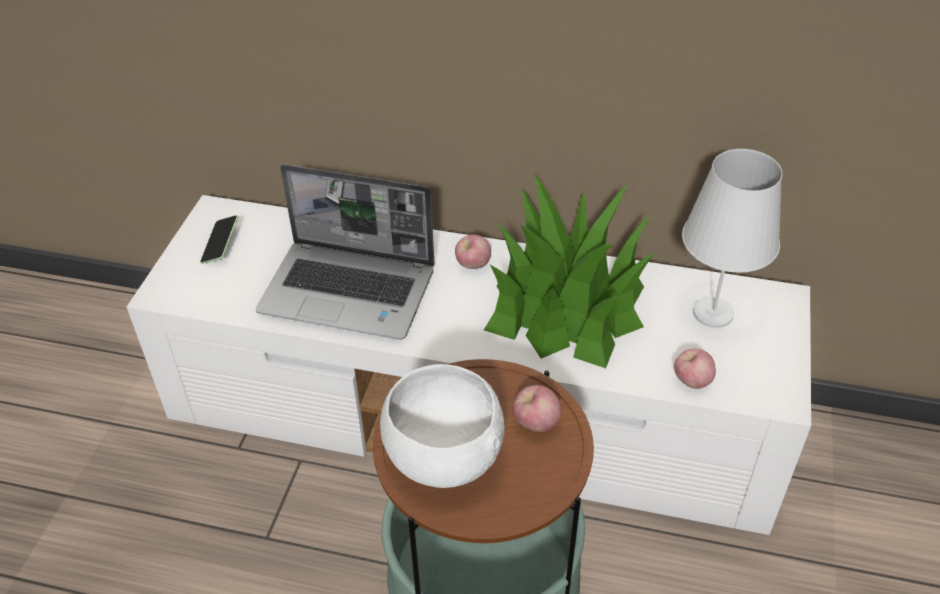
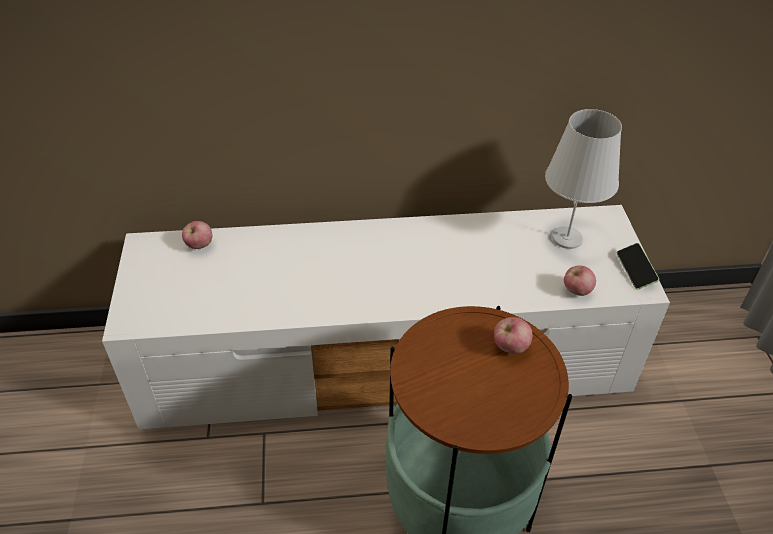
camera: 20 degrees left, 0 degrees up
phone [200,215,238,264] -> phone moved to [617,243,659,289]
laptop [256,164,435,340] -> none
white bowl [380,364,505,488] -> none
apple [455,235,491,269] -> apple moved to [182,221,212,249]
potted plant [484,173,655,368] -> none

